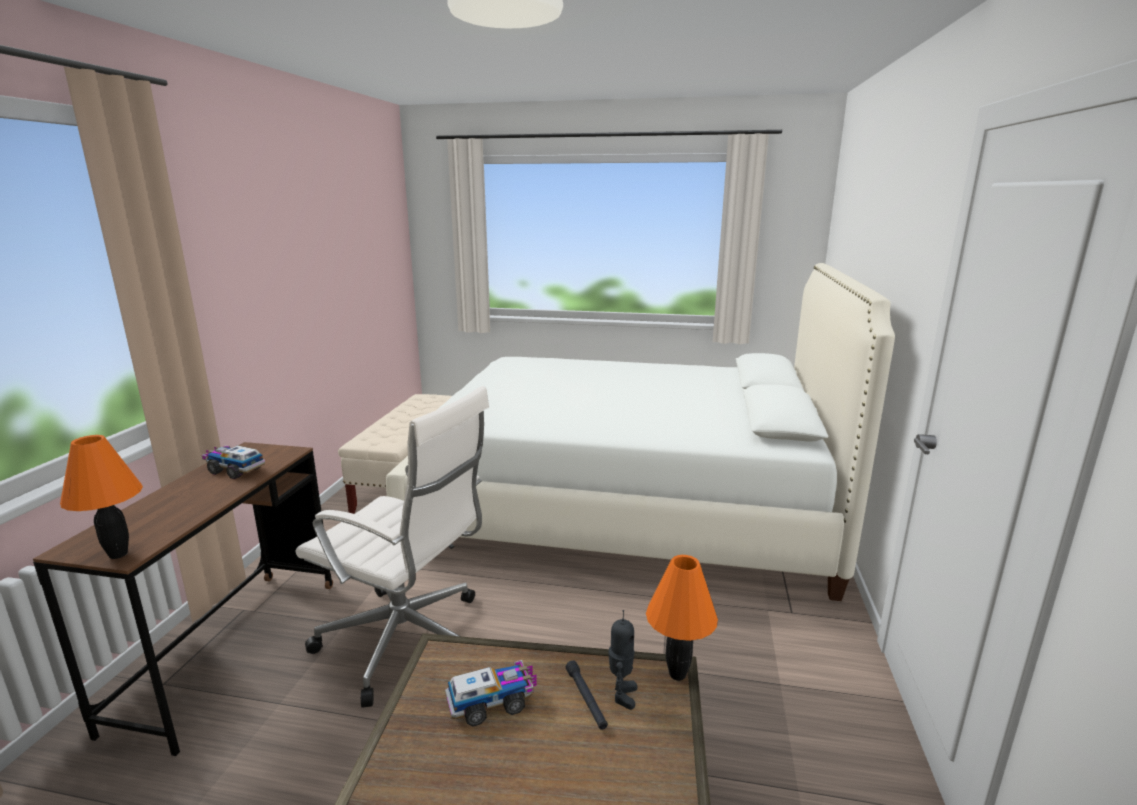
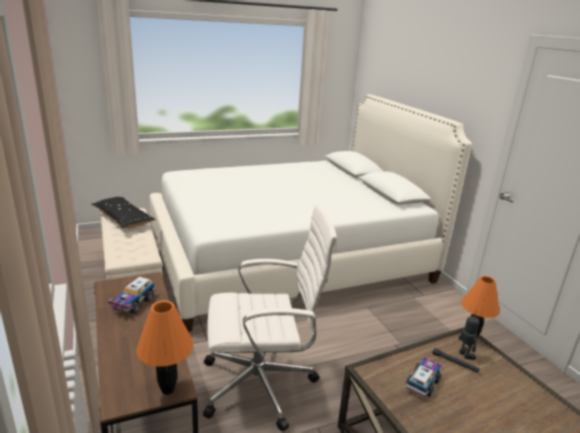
camera: 35 degrees left, 5 degrees up
toy truck [202,445,265,479] -> toy truck turned 60 degrees counterclockwise [108,277,156,314]
none -> black pillow [91,197,156,228]

